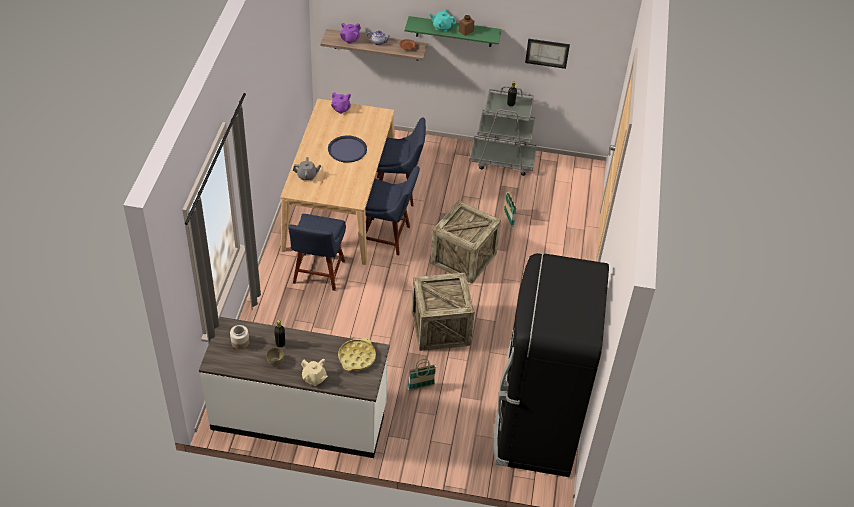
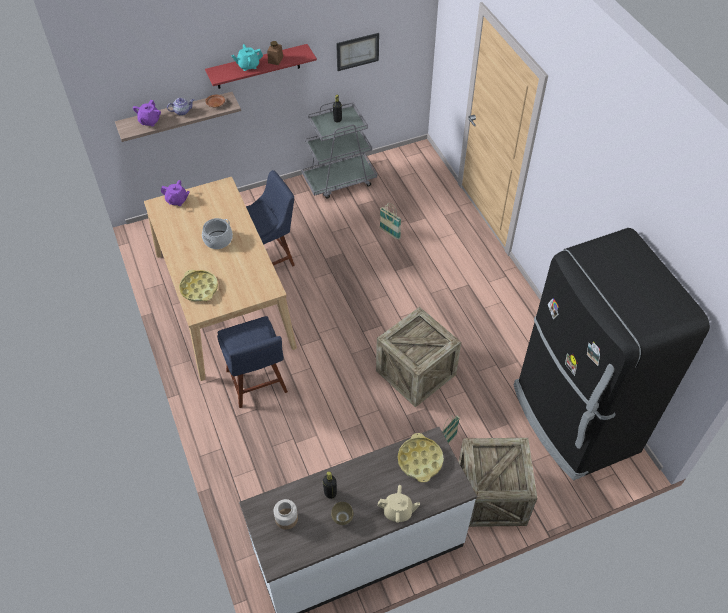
camera: 30 degrees left, 5 degrees up
grey teapot [293,157,321,180] -> yellow tray [179,270,218,301]
blue tray [328,135,367,163] -> cooking pot [202,218,233,249]
blue chair [365,166,420,255] -> none
green shelf [404,16,502,47] -> red shelf [205,44,317,89]
crate [430,200,501,284] -> crate moved to [459,438,537,527]

